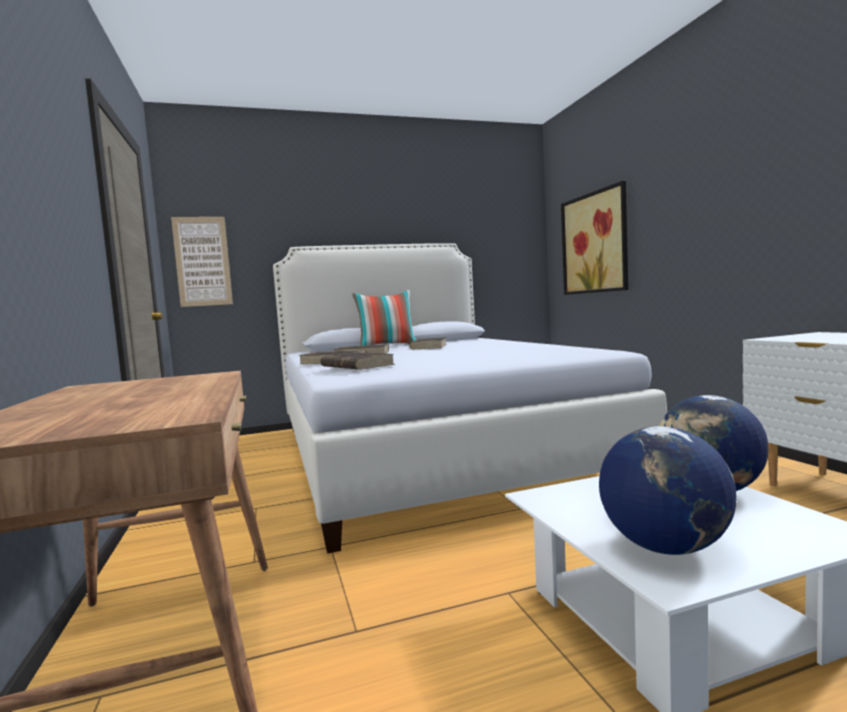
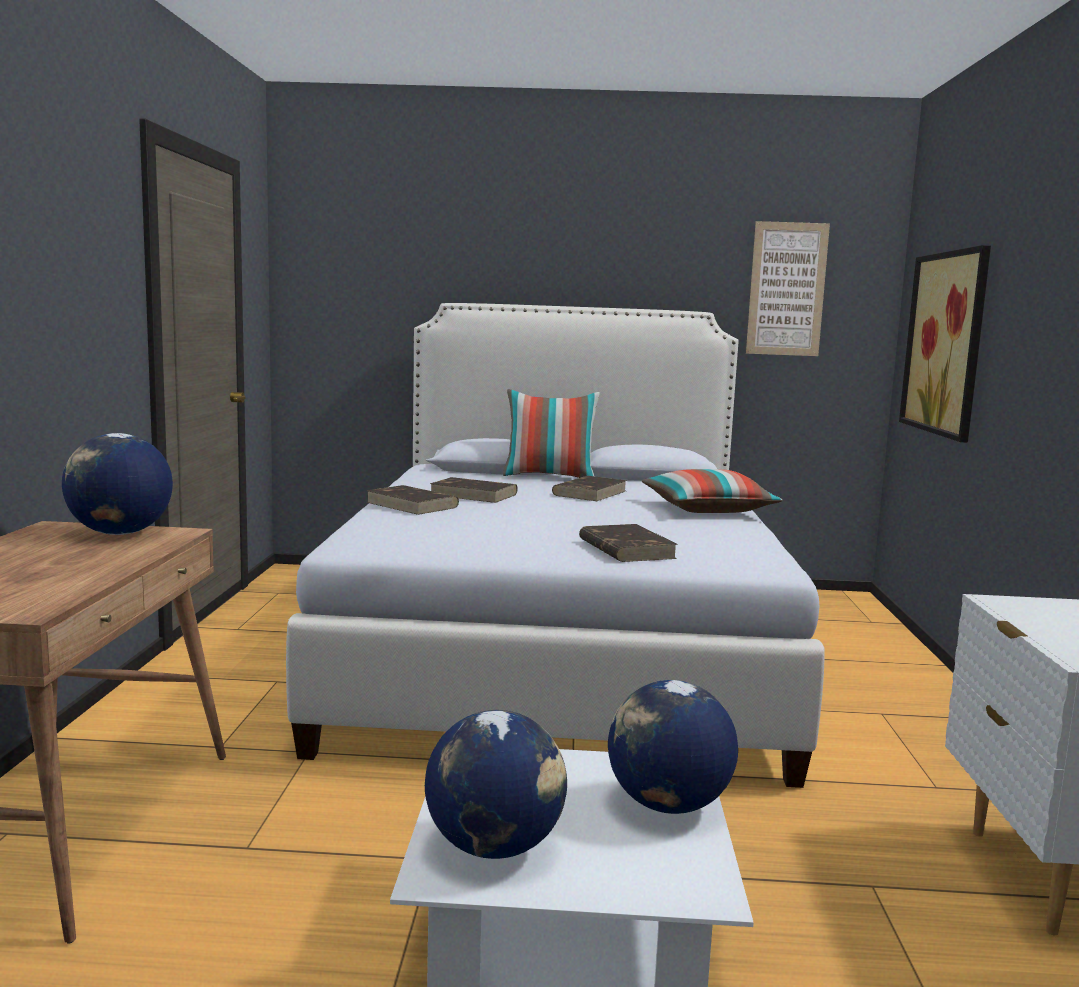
camera: 20 degrees right, 5 degrees up
picture [171,217,233,307] -> picture moved to [746,221,830,356]
brown book [320,352,395,370] -> brown book moved to [579,524,678,562]
none -> globe [62,433,173,535]
none -> pillow [642,469,782,513]

